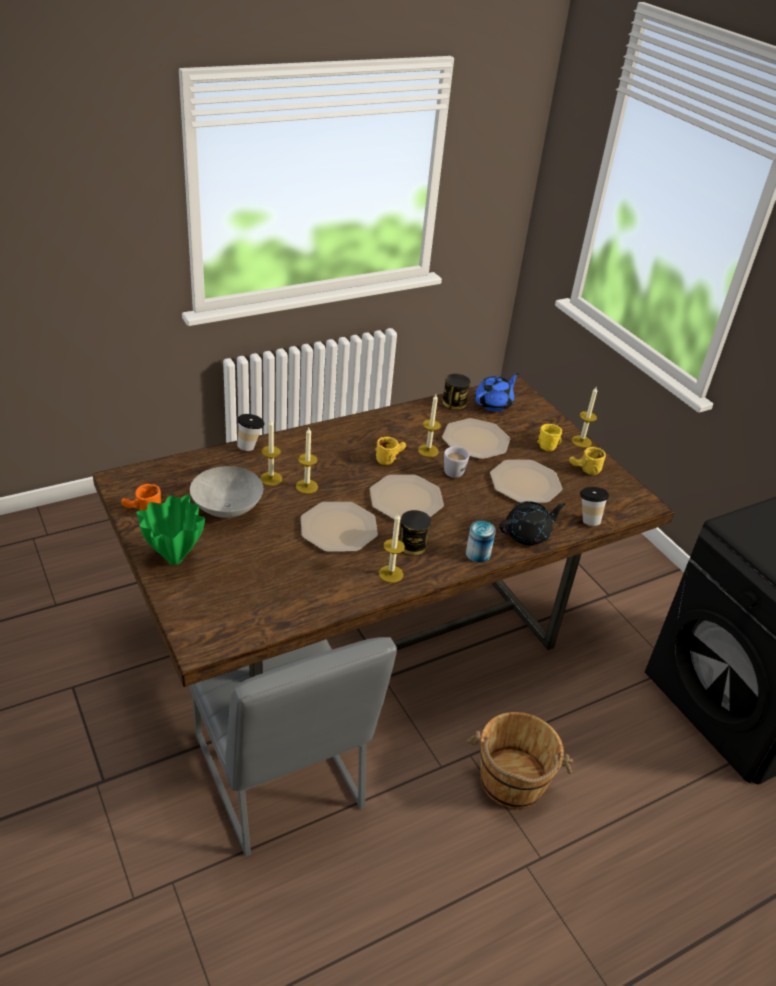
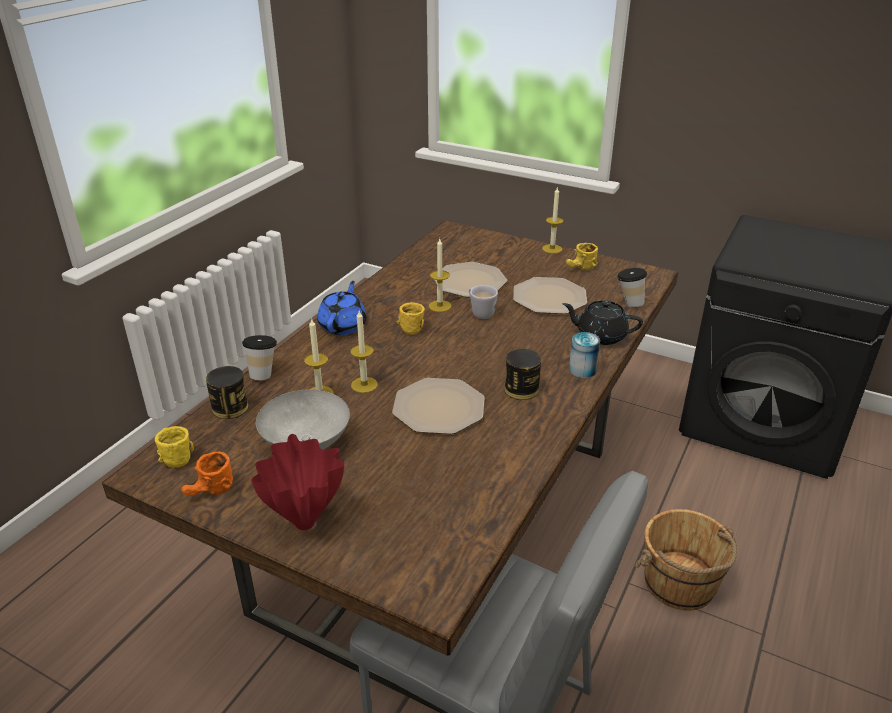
camera: 30 degrees left, 5 degrees down
green vase [136,495,205,565] -> red vase [251,434,344,530]
plate [370,475,444,521] -> none
candle [379,514,405,583] -> none
can [443,374,470,410] -> can moved to [206,366,249,419]
blue teapot [475,373,519,412] -> blue teapot moved to [317,281,367,335]
black teapot [499,501,566,545] -> black teapot turned 105 degrees counterclockwise [562,301,643,345]
yellow mug [537,424,562,451] -> yellow mug moved to [155,426,194,468]

